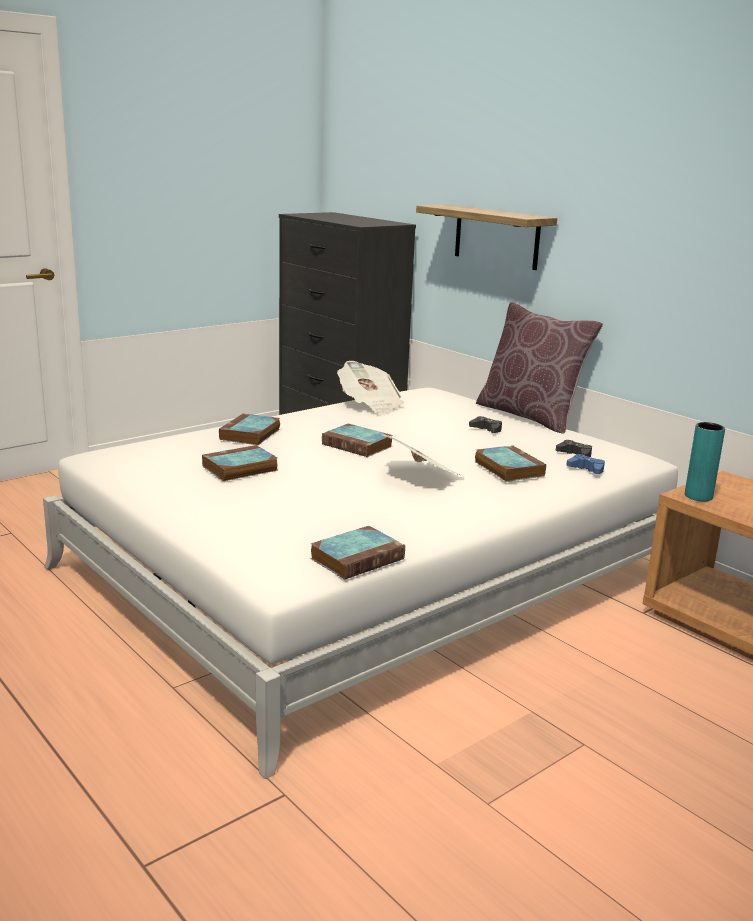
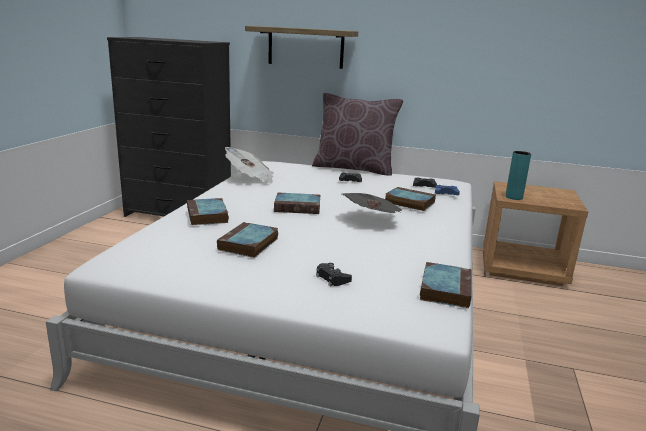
camera: 35 degrees left, 0 degrees up
none -> black game controller [316,263,352,286]

